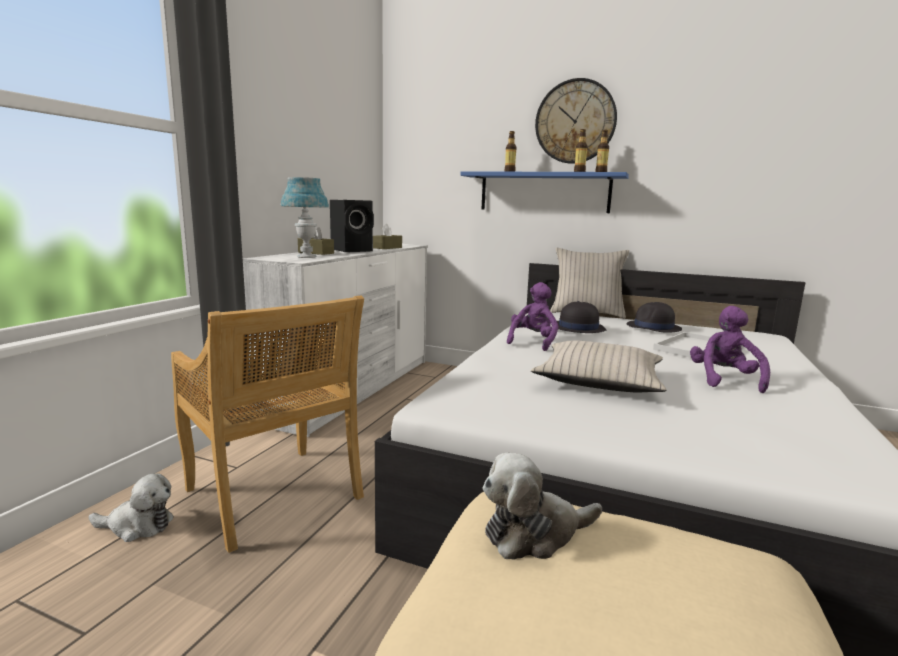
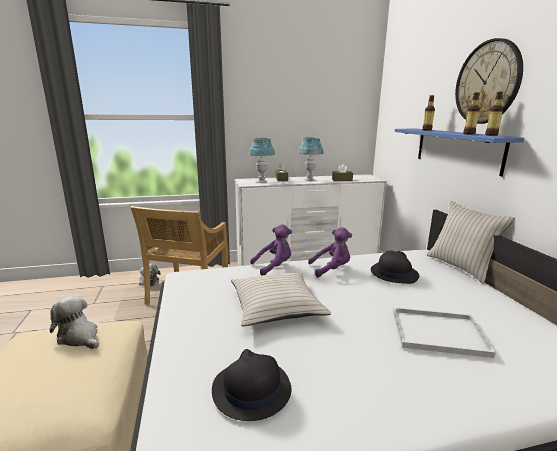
camera: 55 degrees right, 5 degrees up
black speaker [330,200,374,252] -> blue table lamp [298,137,324,181]
black hat [627,302,682,333] -> black hat moved to [212,349,292,421]
purple plush toy [690,306,770,393] -> purple plush toy moved to [251,224,292,276]

